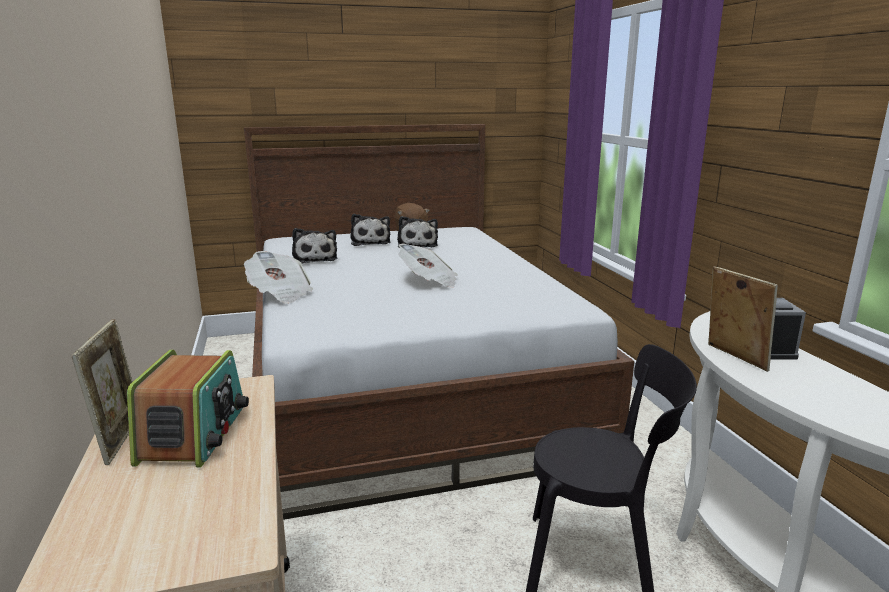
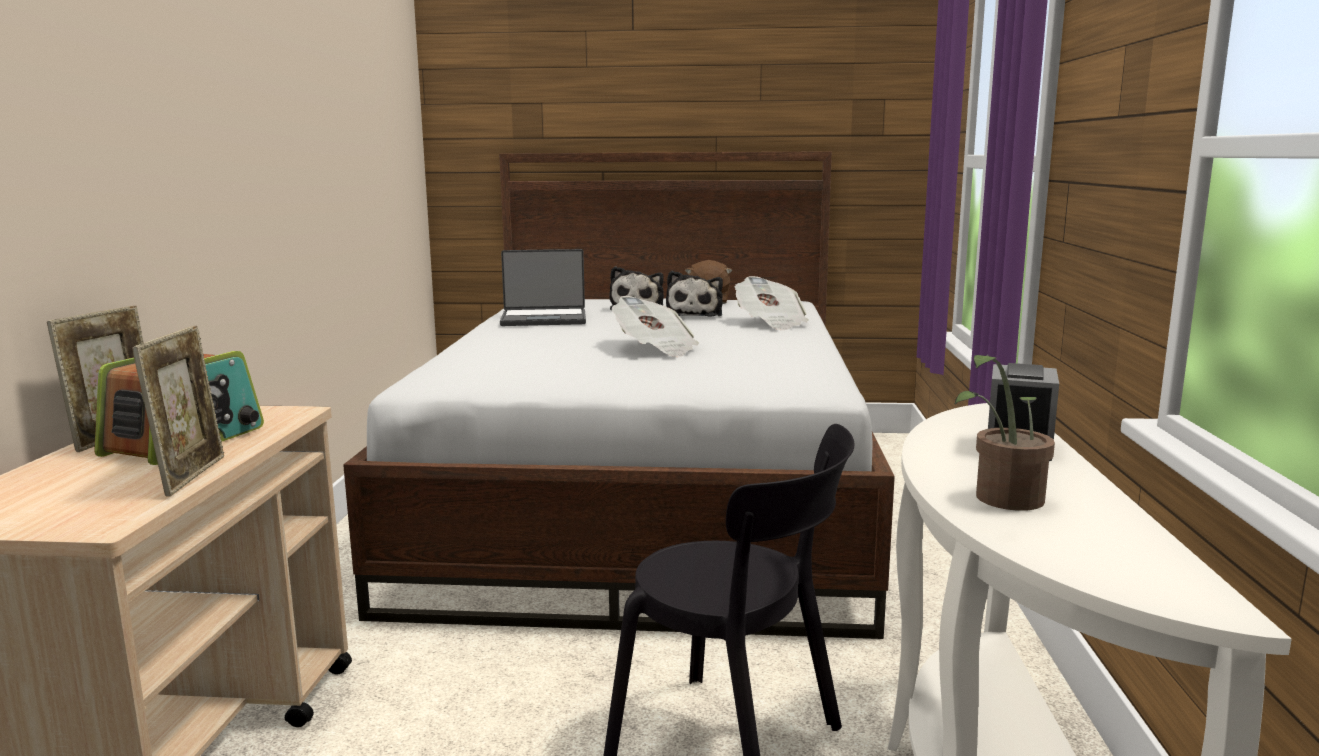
camera: 20 degrees right, 5 degrees down
newspaper [244,251,313,304] -> newspaper moved to [735,276,809,330]
plush toy [292,228,337,263] -> laptop [500,249,586,326]
picture frame [708,266,778,372] -> picture frame moved to [132,326,224,497]
none -> potted plant [955,355,1055,511]

